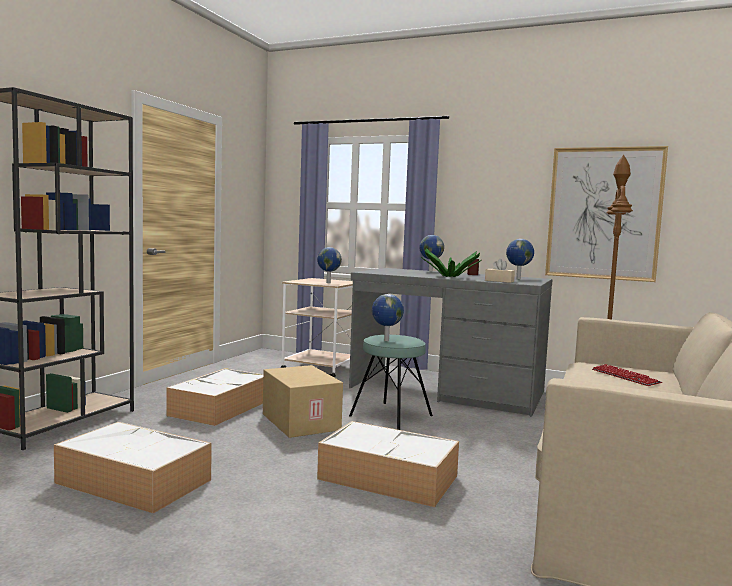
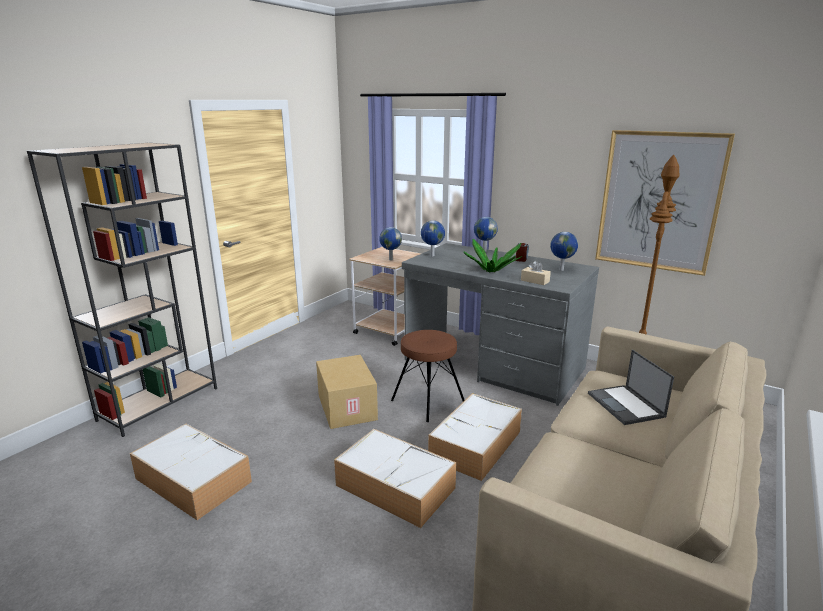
camera: 10 degrees right, 15 degrees up
storage box [166,368,263,426] -> storage box moved to [428,393,522,481]
turquoise stool [349,335,433,430] -> brown stool [391,330,465,422]
globe [372,294,404,341] -> globe moved to [421,220,445,256]
keyboard [592,364,662,386] -> laptop [588,350,674,425]

